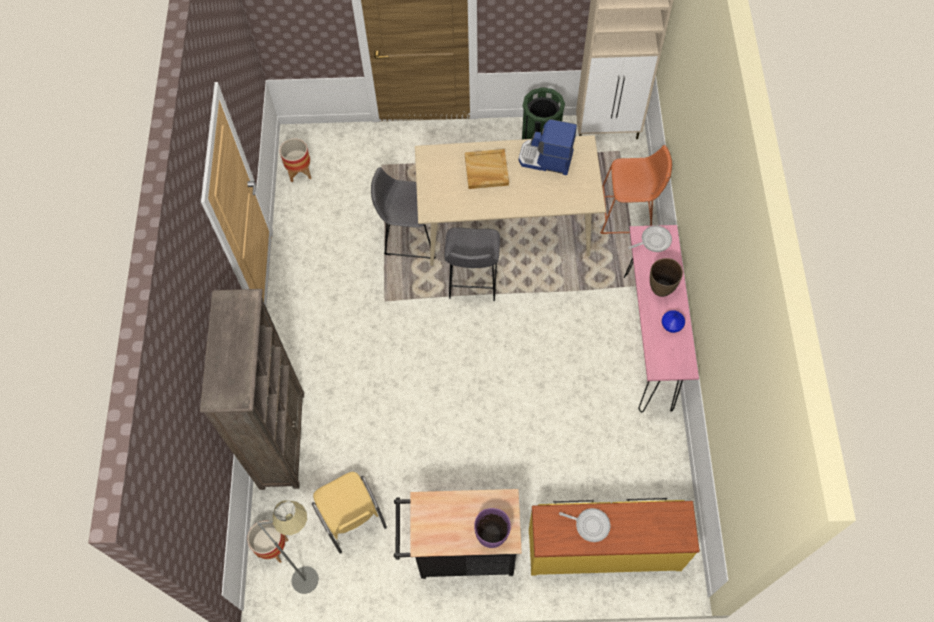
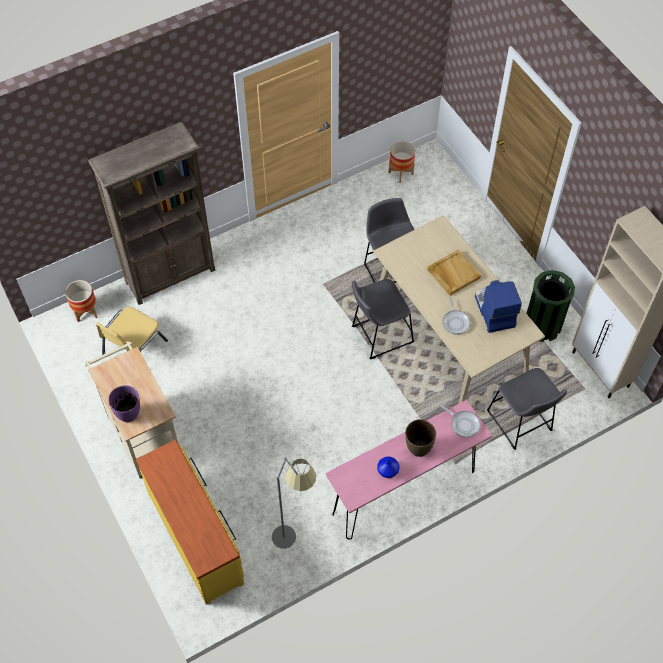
camera: 60 degrees right, 5 degrees down
grey floor lamp [257,500,319,594] -> grey floor lamp moved to [272,457,316,548]
black cart [394,489,522,579] -> beige cart [84,341,178,479]
frying pan [559,508,610,542] -> frying pan moved to [442,297,470,335]
orange stool [600,145,672,234] -> grey stool [487,368,567,450]

